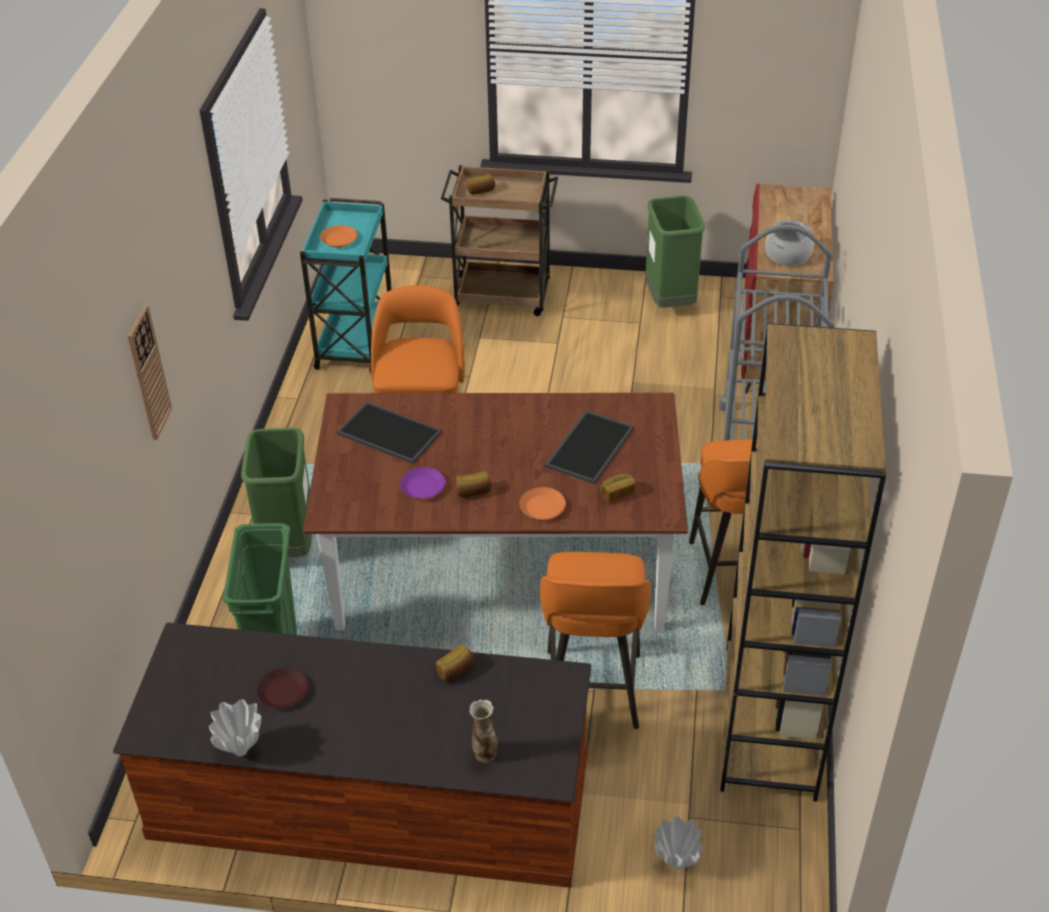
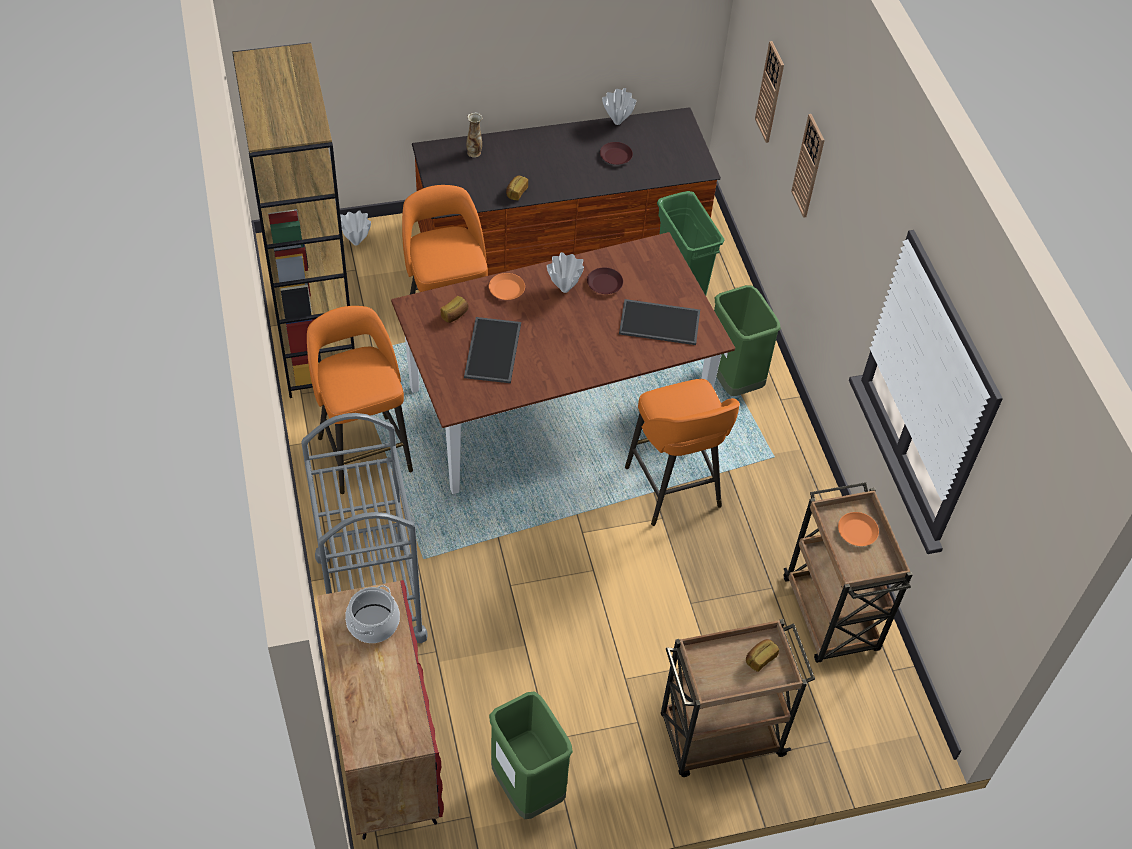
camera: 155 degrees right, 10 degrees up
turquoise cart [300,198,392,373] -> brown cart [784,482,913,663]
purple plate [400,467,446,499] -> brown plate [587,267,623,294]
bread [456,471,492,497] -> white vase [547,252,584,293]
none -> wall clock [755,41,784,143]

